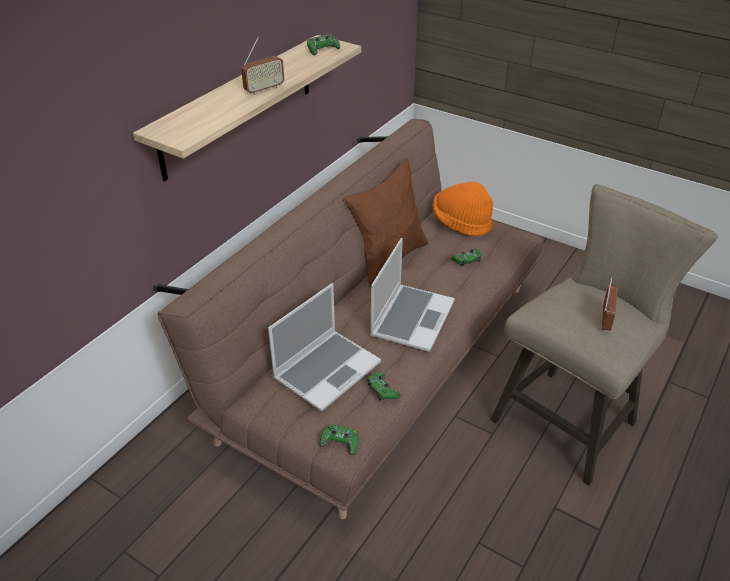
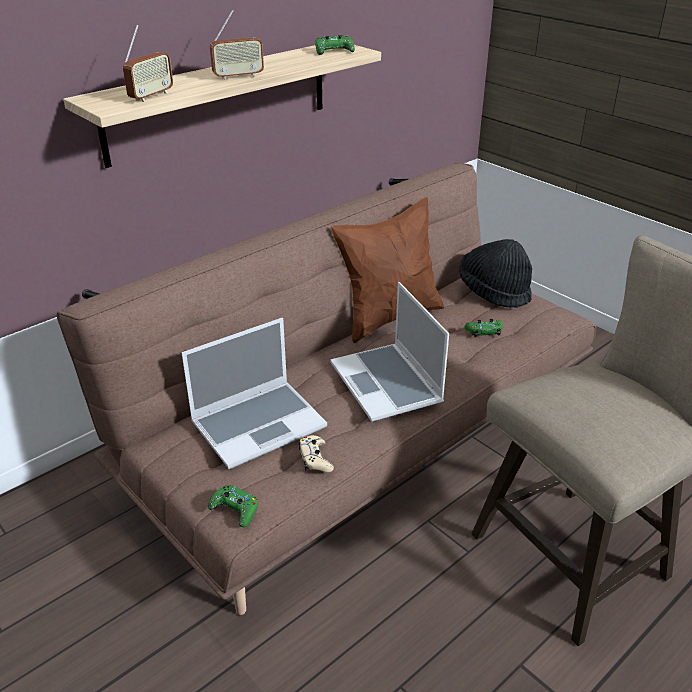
camera: 15 degrees right, 5 degrees down
green game controller [367,372,400,401] -> beige game controller [299,435,334,472]
laptop [370,238,455,352] -> laptop turned 120 degrees clockwise [330,282,449,422]
orange hat [432,182,493,236] -> black hat [459,239,532,308]
radio [601,278,617,331] -> radio moved to [123,25,173,102]

